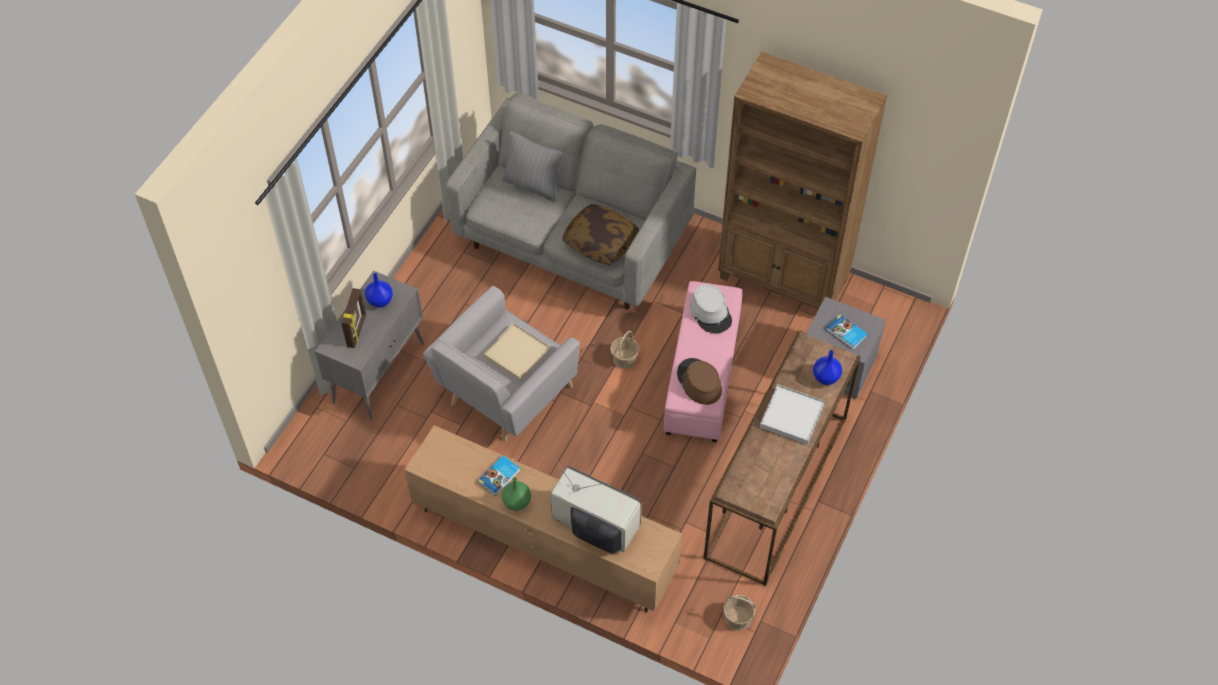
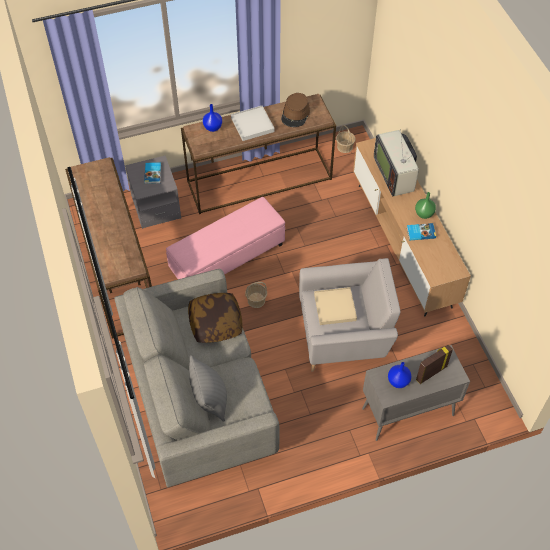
camera: 135 degrees left, 0 degrees up
brown hat [677,358,722,405] -> brown hat moved to [281,93,310,127]
grey hat [690,284,732,333] -> none
brown bookcase [718,52,888,310] -> brown console table [65,157,152,338]

